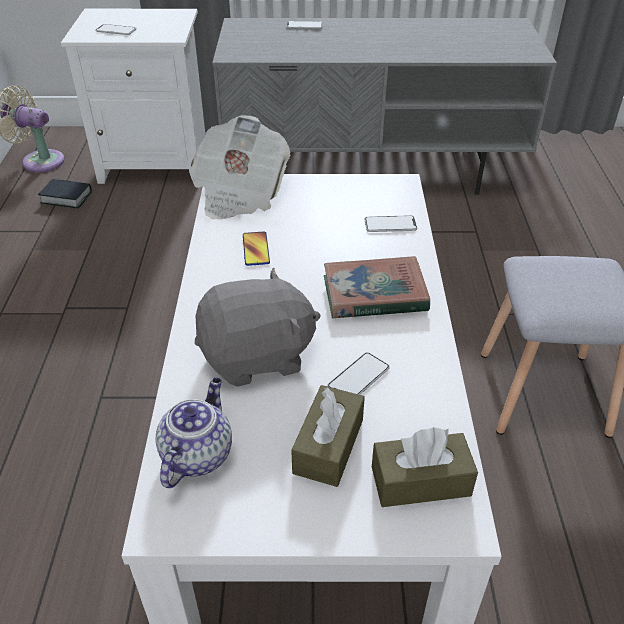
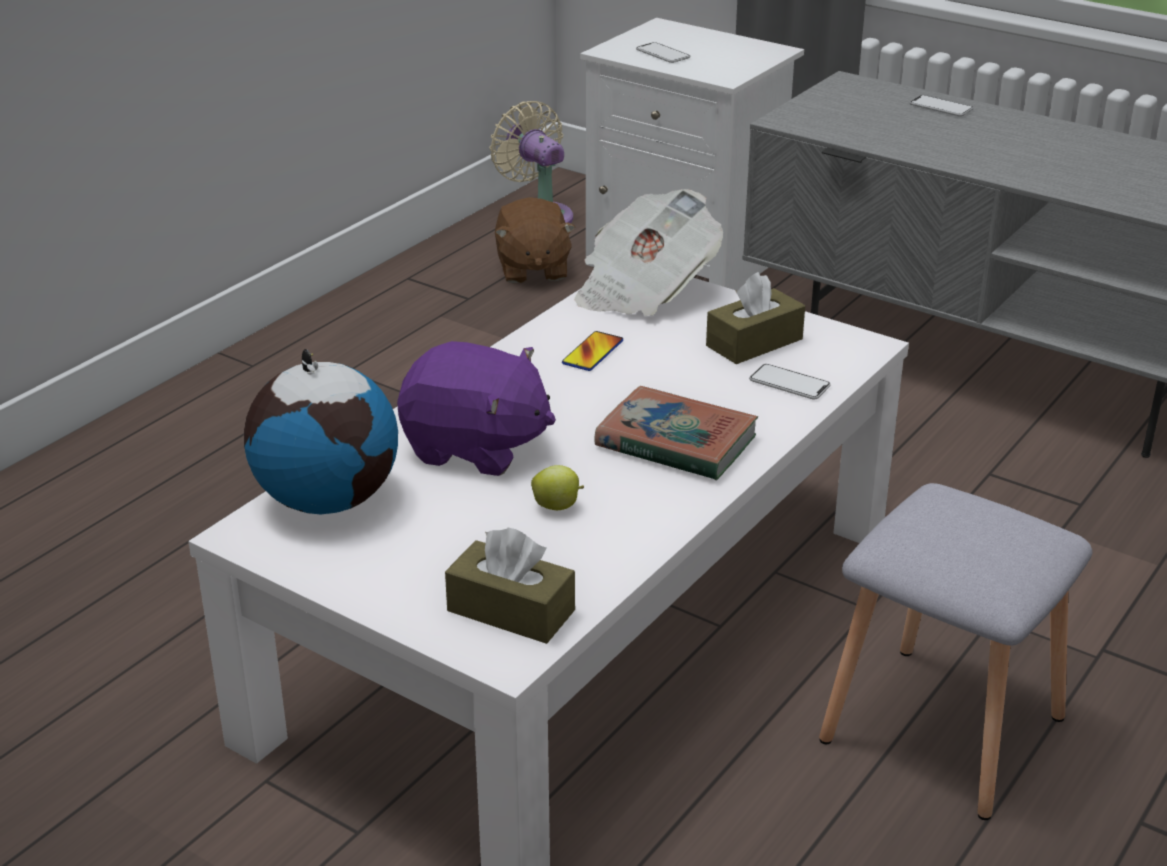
camera: 35 degrees right, 10 degrees down
book [38,179,92,208] -> brown plush toy [495,197,576,283]
teapot [155,378,232,488] -> globe [244,349,398,514]
grey plush toy [195,267,321,387] -> purple plush toy [397,341,556,476]
brown tissue box [291,385,365,487] -> brown tissue box moved to [706,272,805,364]
phone [327,353,390,395] -> apple [531,465,584,510]

